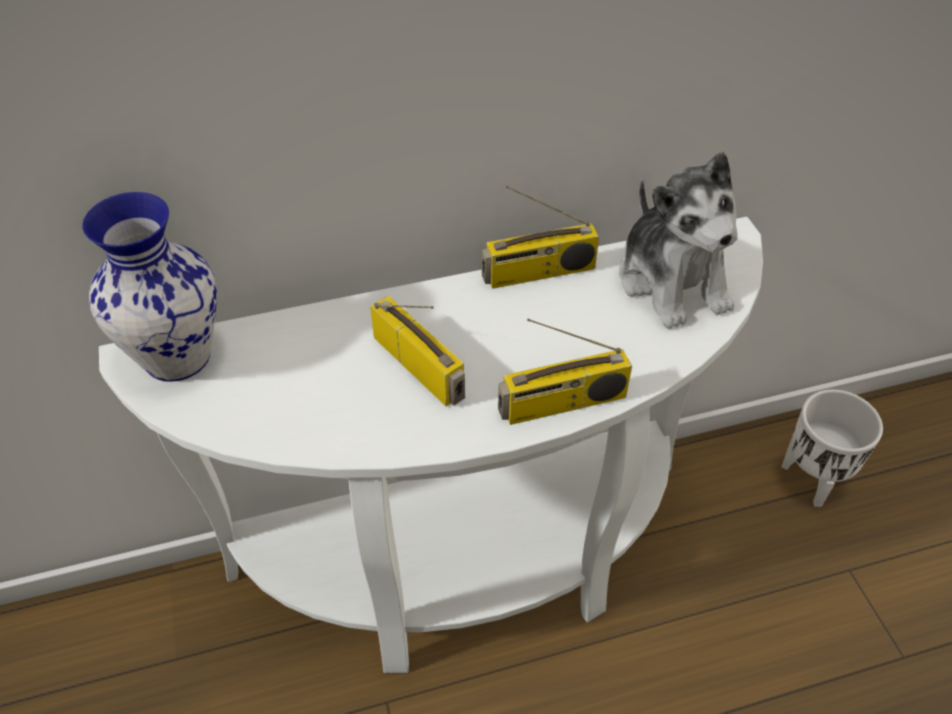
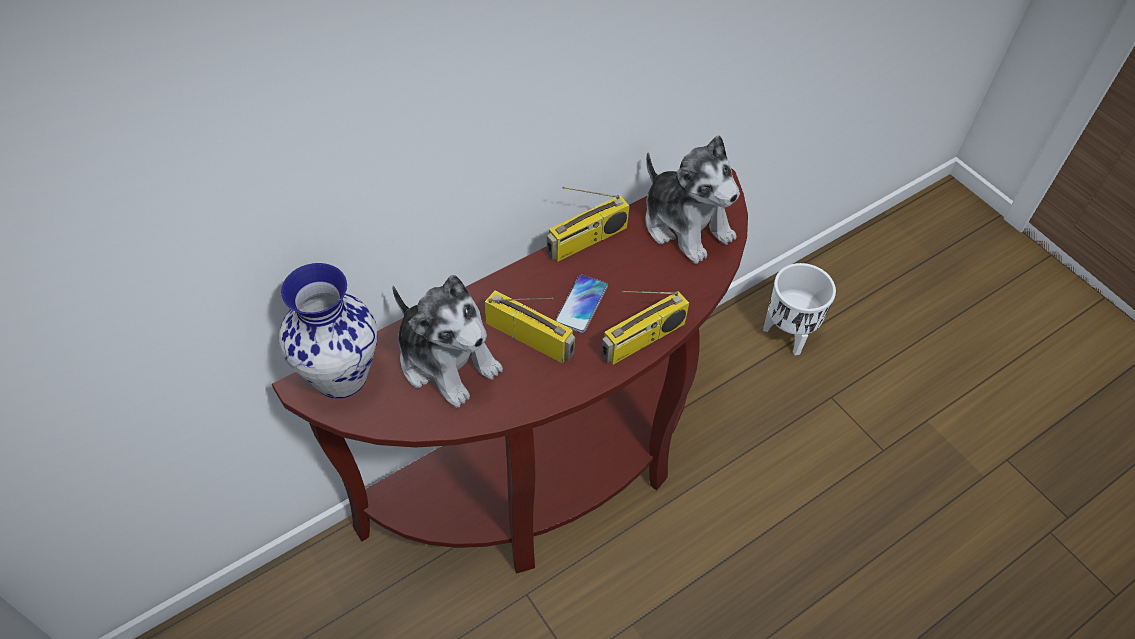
camera: 20 degrees left, 5 degrees up
white console table [99,217,763,673] -> brown console table [272,168,748,574]
none -> plush toy [392,275,503,408]
none -> phone [555,275,608,333]

